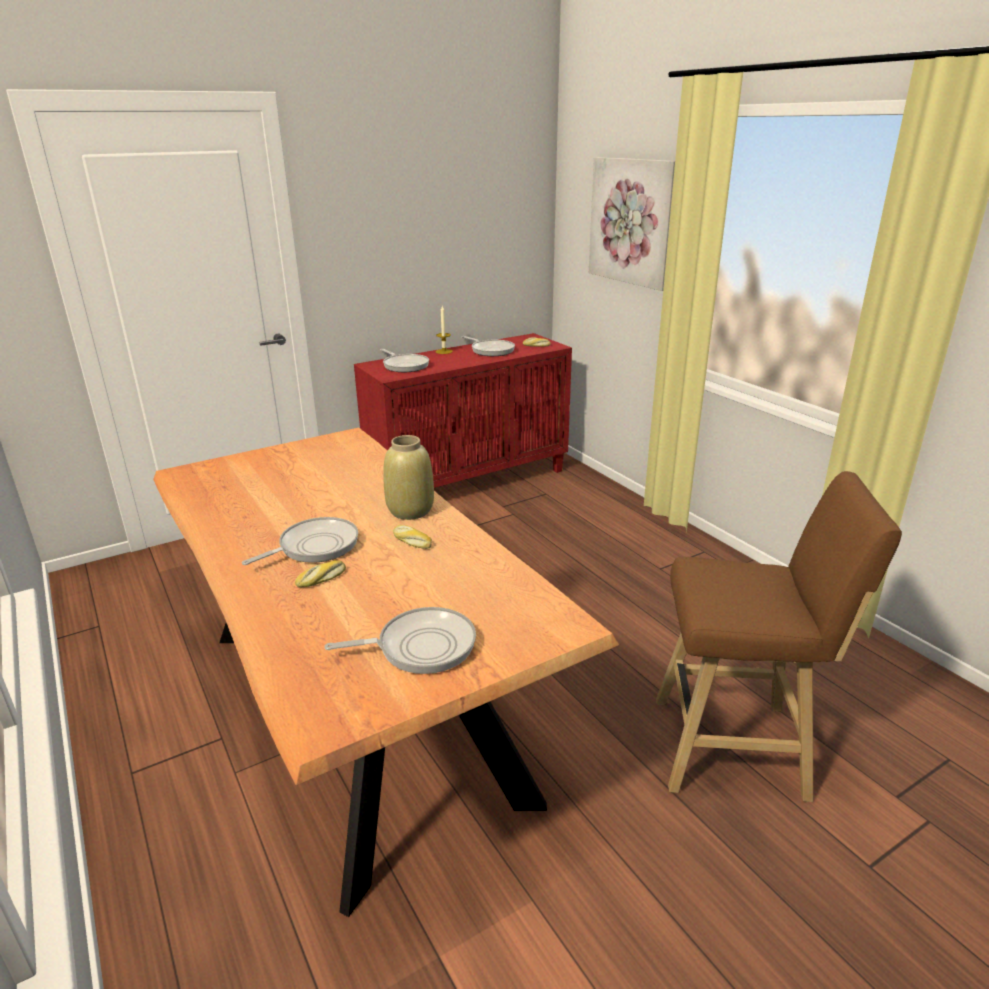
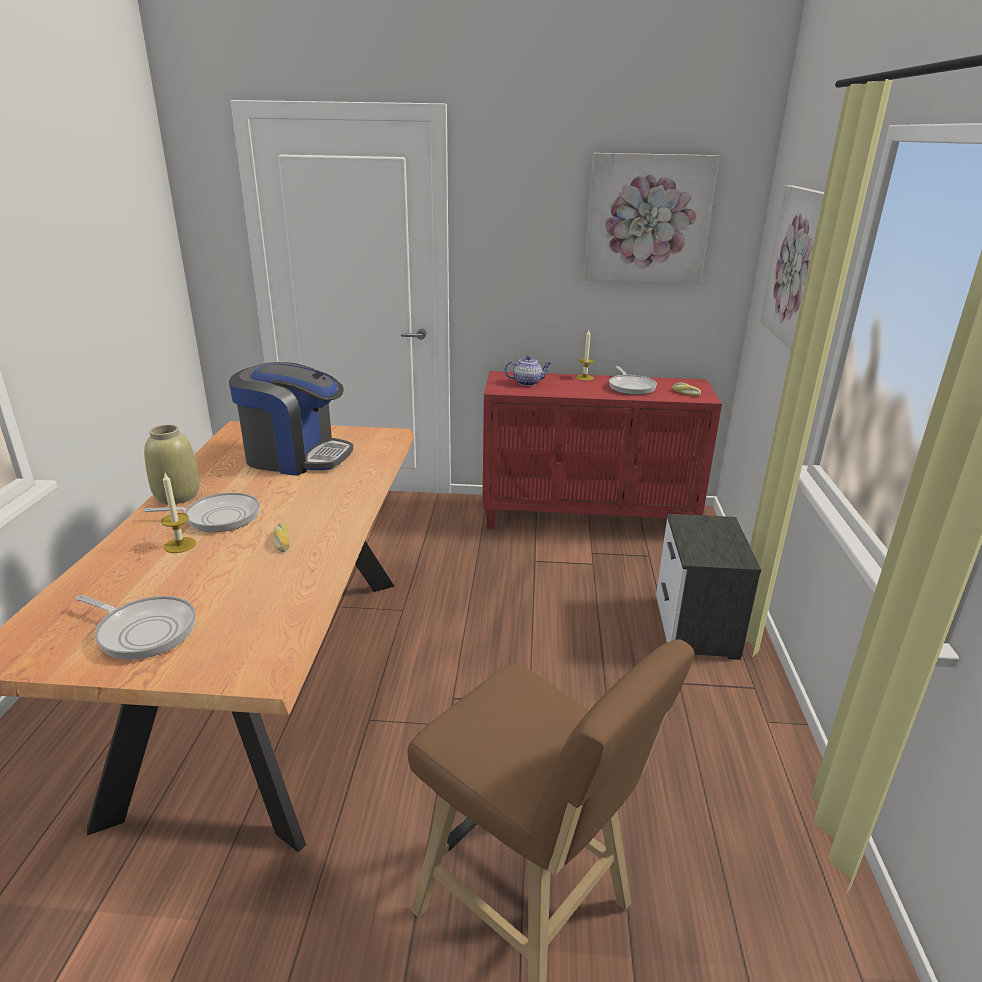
camera: 35 degrees right, 0 degrees up
bread [295,560,346,587] -> candle [161,473,196,553]
frying pan [380,349,429,372] -> teapot [504,356,551,386]
beige vase [383,435,434,520] -> beige vase moved to [144,425,200,504]
none -> coffee machine [229,362,353,476]
none -> picture [584,153,719,284]
none -> nightstand [656,514,761,660]

